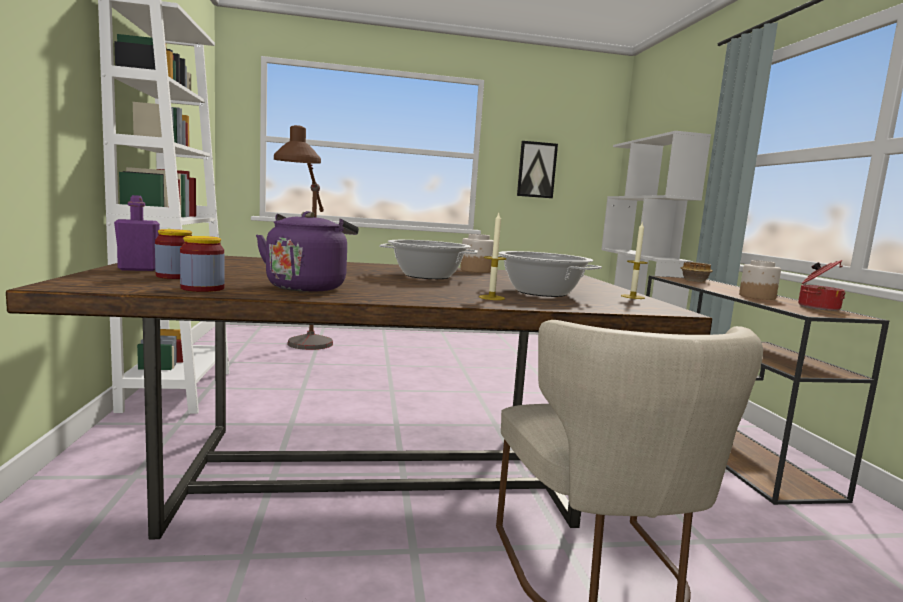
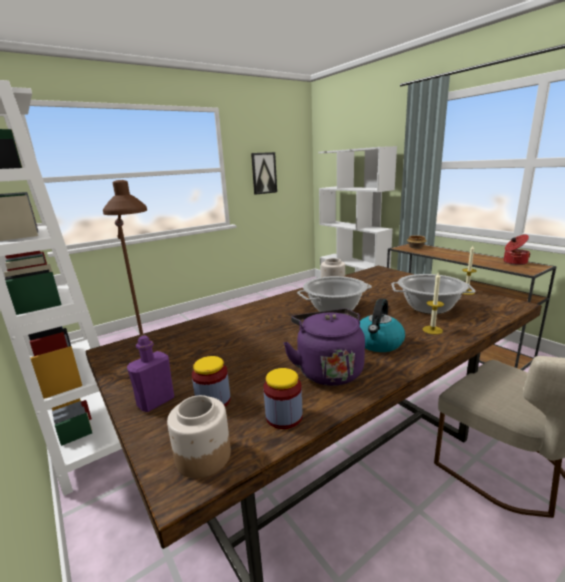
camera: 25 degrees left, 10 degrees up
jar [739,260,781,300] -> jar moved to [167,395,231,478]
none -> kettle [360,298,405,352]

